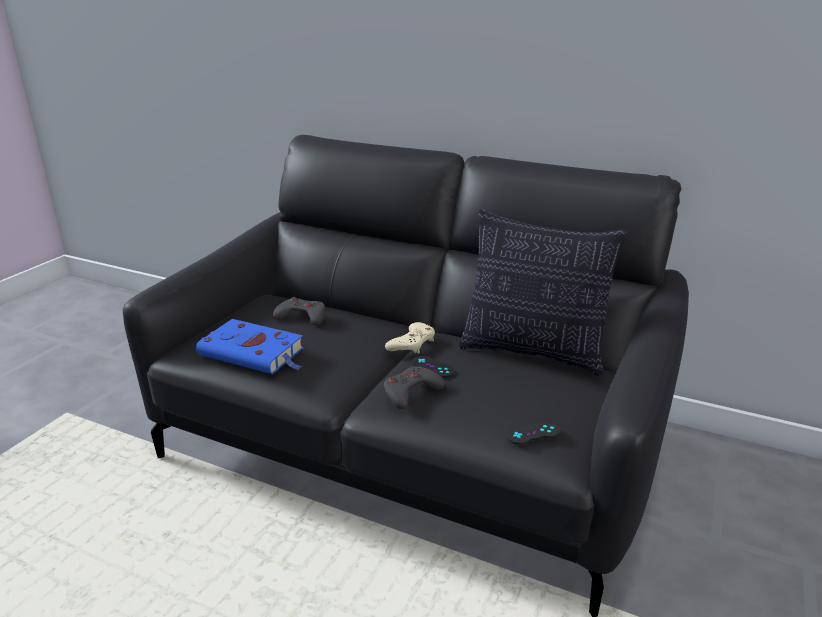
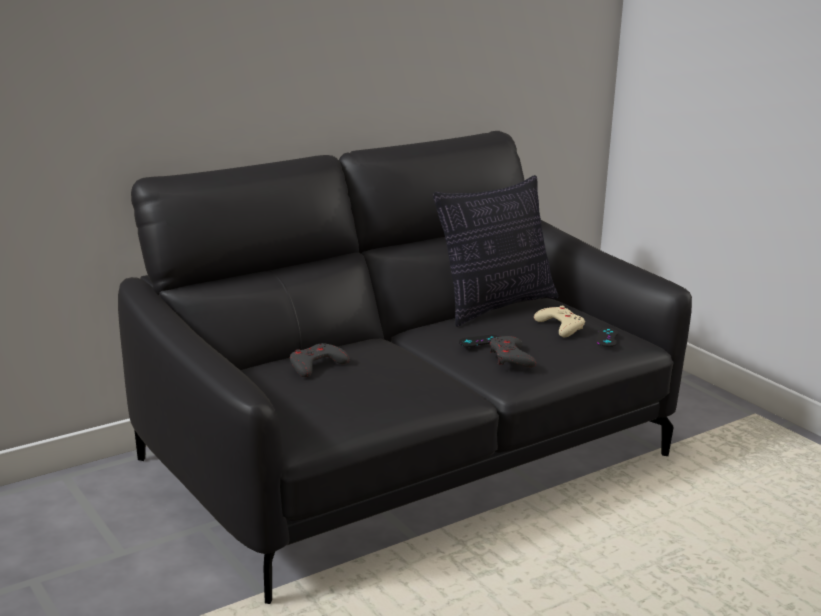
camera: 60 degrees left, 5 degrees down
blue book [196,319,304,374] -> none
beige game controller [385,322,435,354] -> beige game controller moved to [534,306,585,337]

